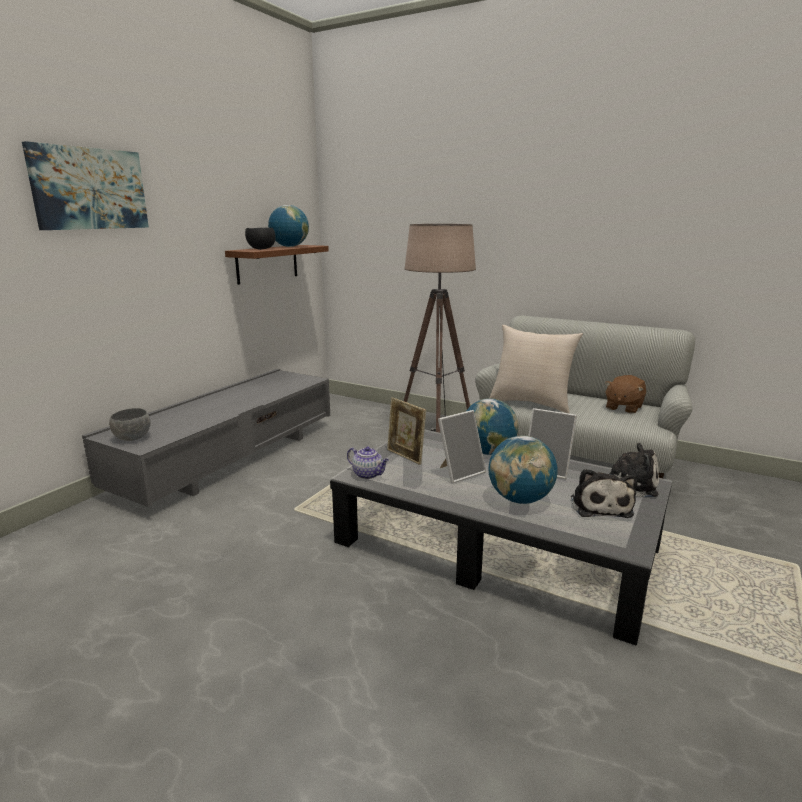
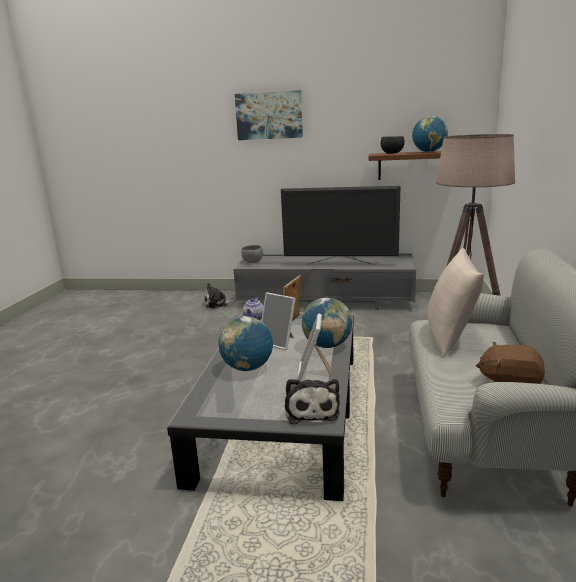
camera: 70 degrees right, 0 degrees up
plush toy [571,469,637,518] -> plush toy moved to [204,283,235,309]
none -> television [281,186,401,265]

